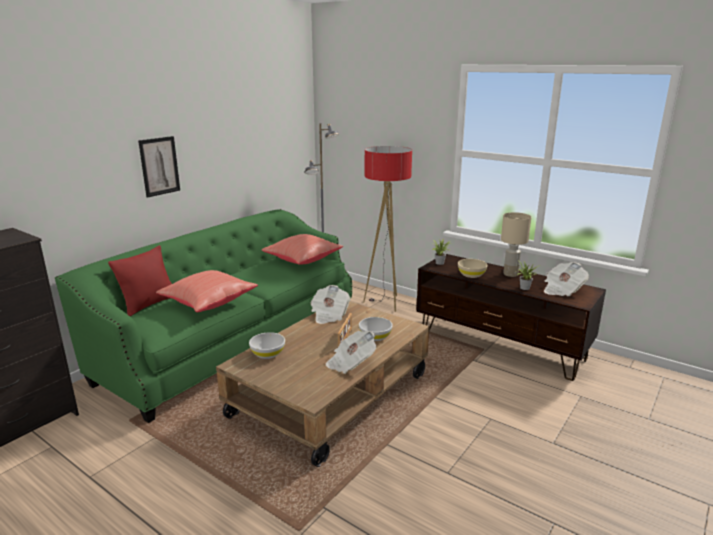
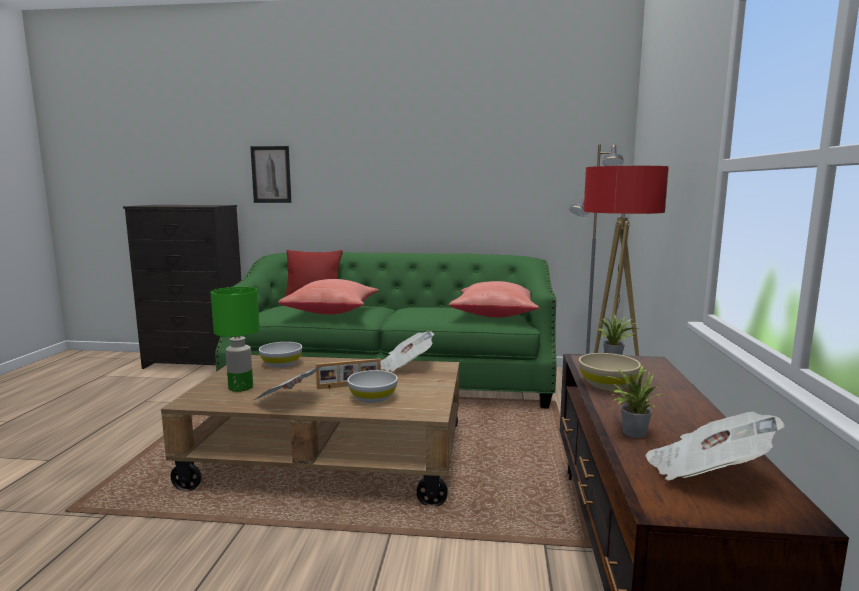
camera: 60 degrees right, 10 degrees down
picture [138,136,180,198] -> picture moved to [250,146,291,203]
beige table lamp [501,212,531,277] -> none
none -> green table lamp [211,287,260,392]

